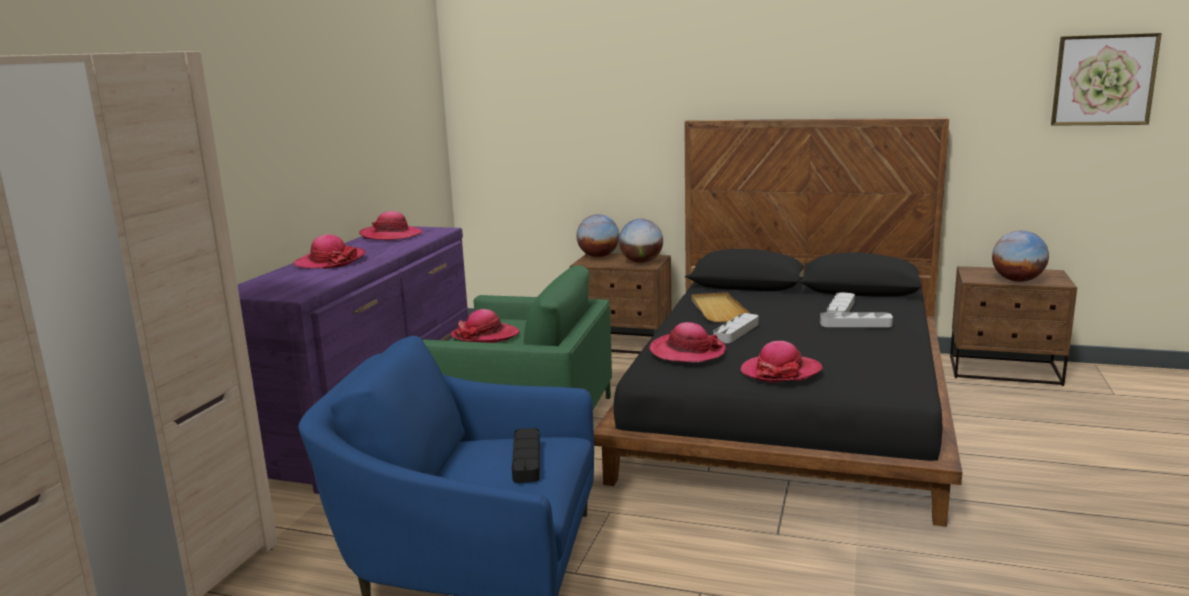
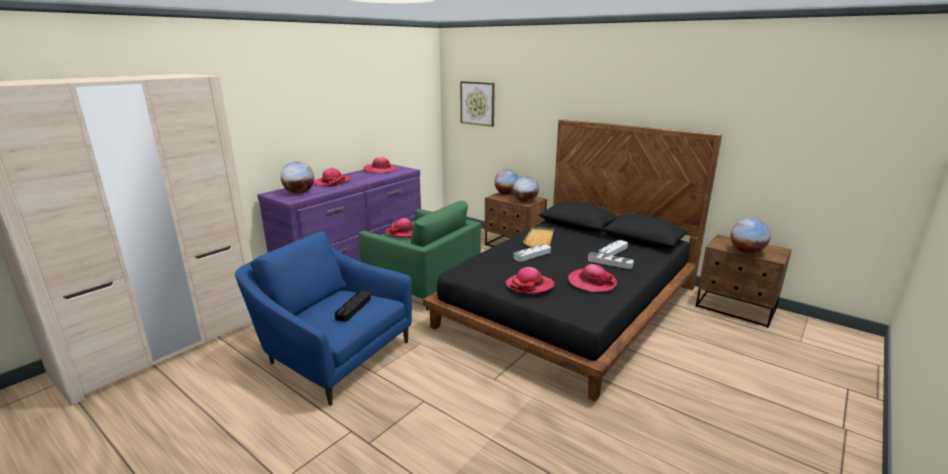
camera: 20 degrees right, 5 degrees up
hat [649,322,726,362] -> hat moved to [568,264,617,292]
picture [1051,33,1162,126] -> picture moved to [460,81,495,127]
none -> globe [281,161,314,193]

